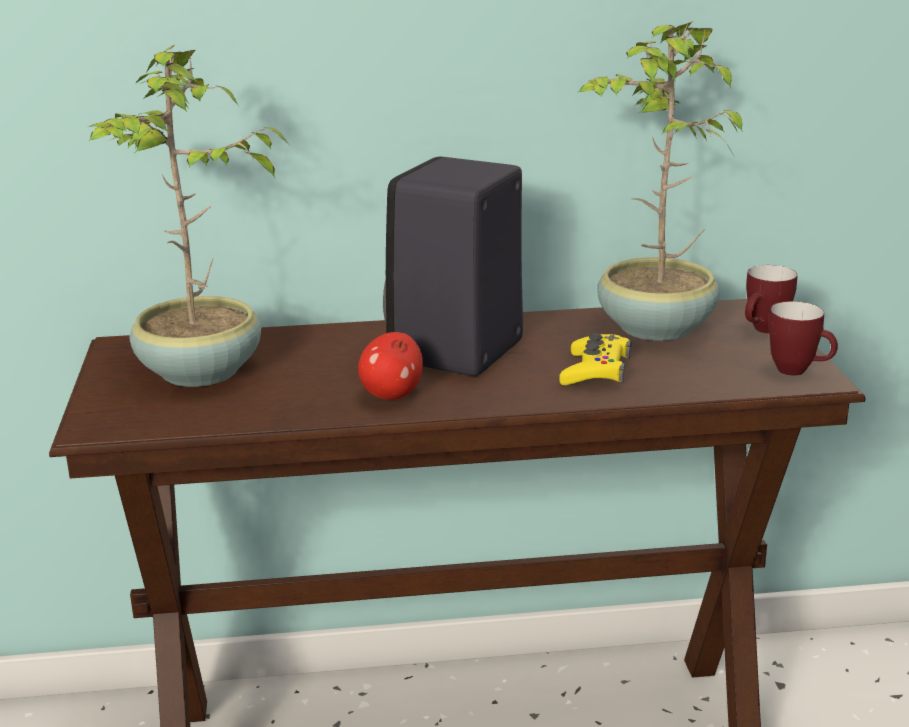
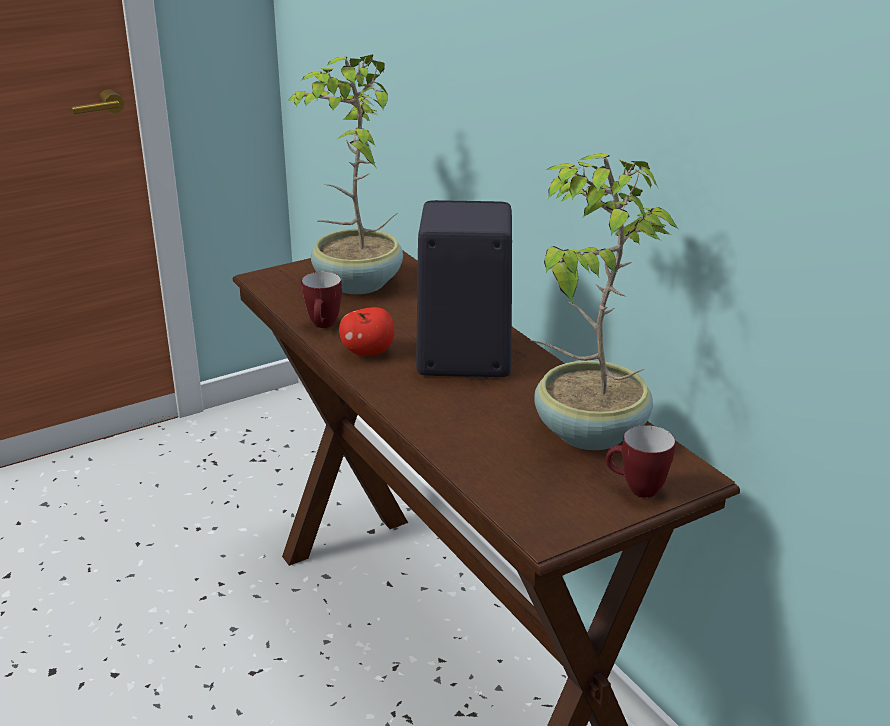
camera: 65 degrees right, 5 degrees up
yellow game controller [559,333,632,385] -> none
mug [769,301,838,376] -> mug moved to [302,272,342,328]

